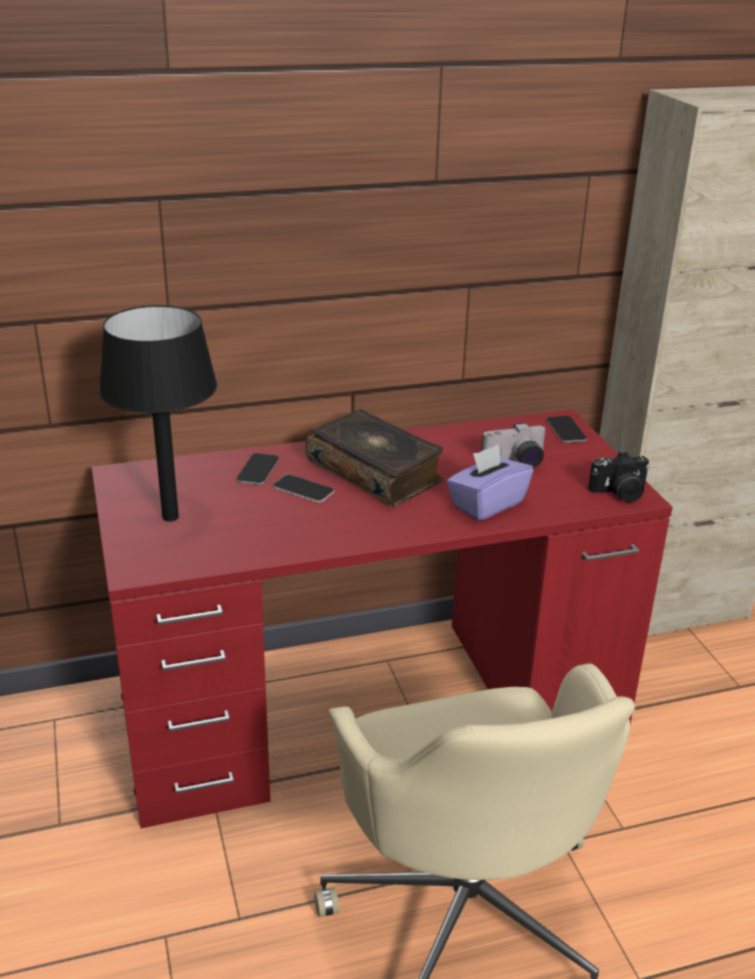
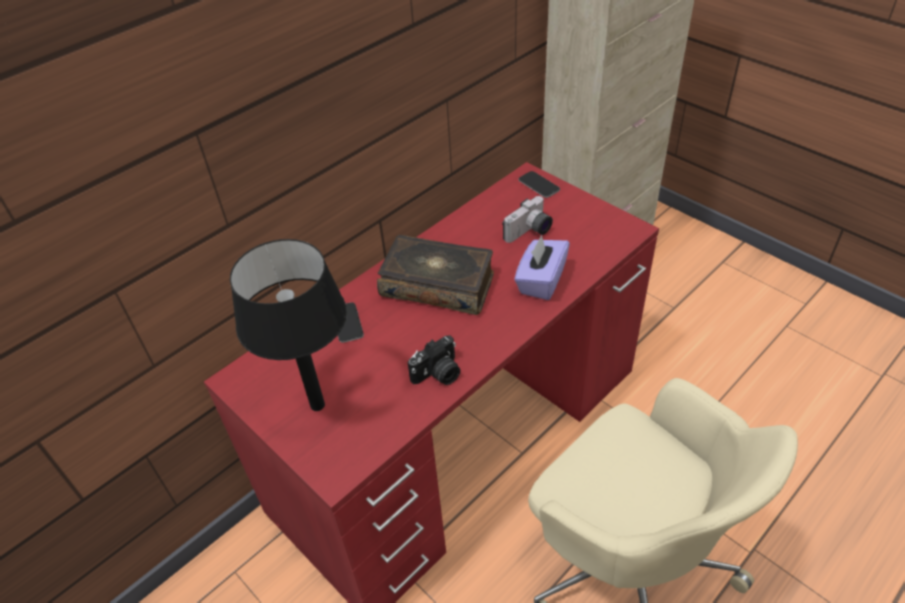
camera: 25 degrees left, 15 degrees up
phone [273,474,334,503] -> none
camera [588,451,650,502] -> camera moved to [408,335,460,385]

